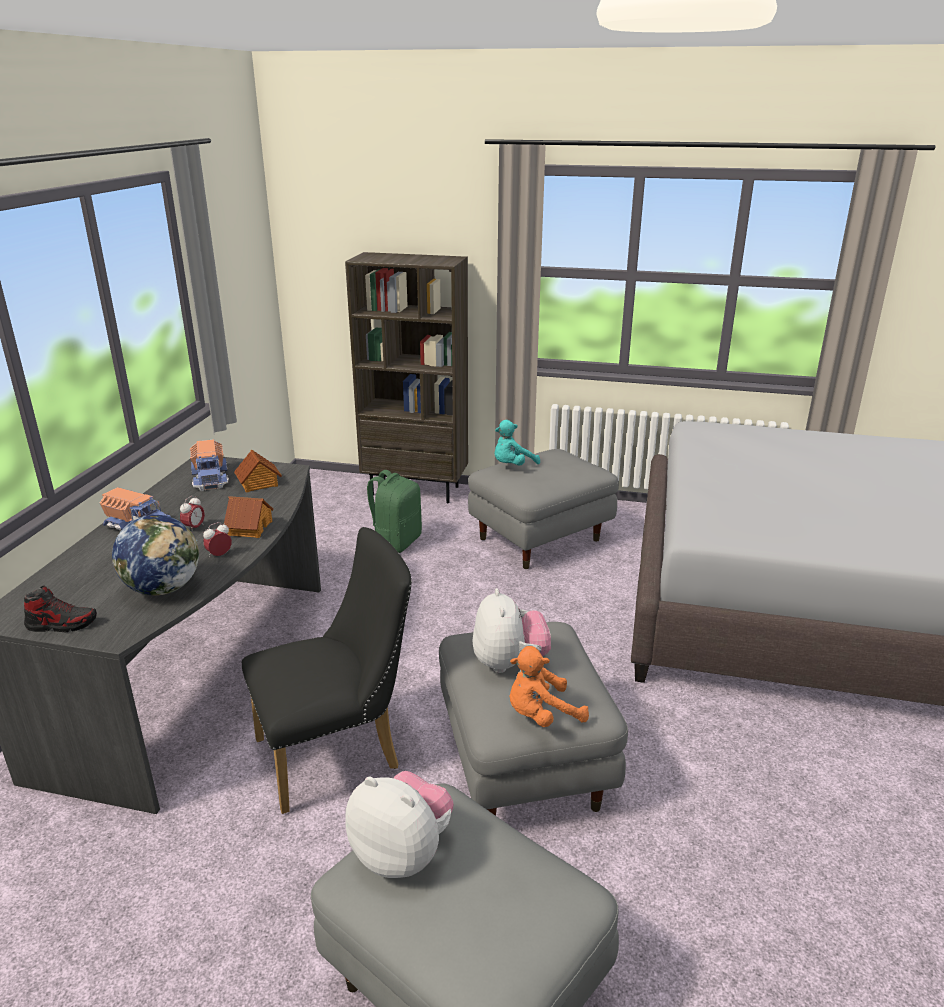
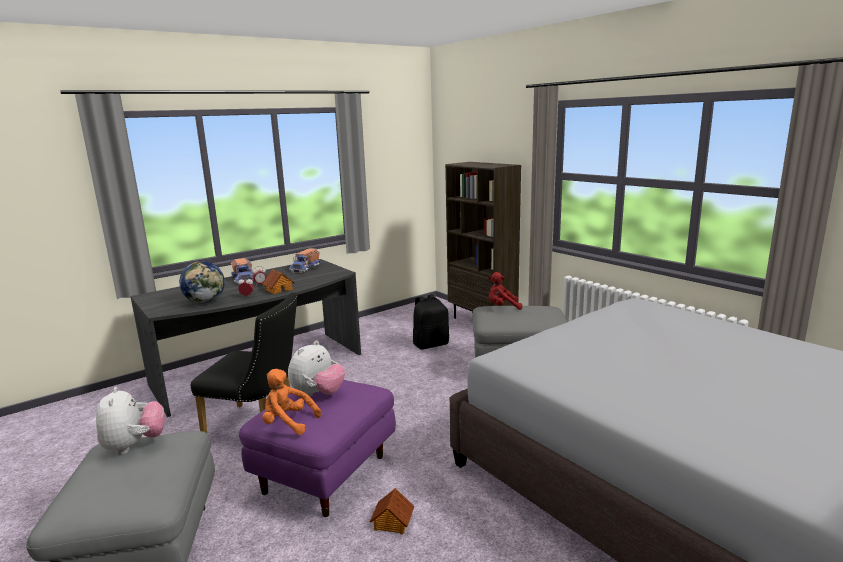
camera: 40 degrees right, 10 degrees down
shoe [24,585,97,632] -> none
toy house [234,450,282,493] -> toy house moved to [370,488,414,534]
green backpack [367,470,422,553] -> black backpack [413,295,449,349]
grey ottoman [439,622,628,816] -> purple ottoman [239,380,396,517]
turquoise plush toy [495,420,540,465] -> red plush toy [488,272,522,310]

